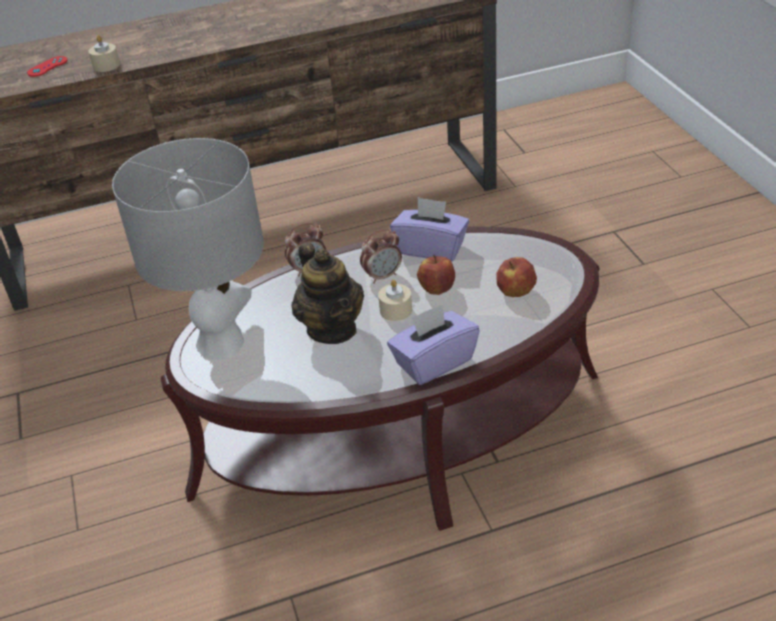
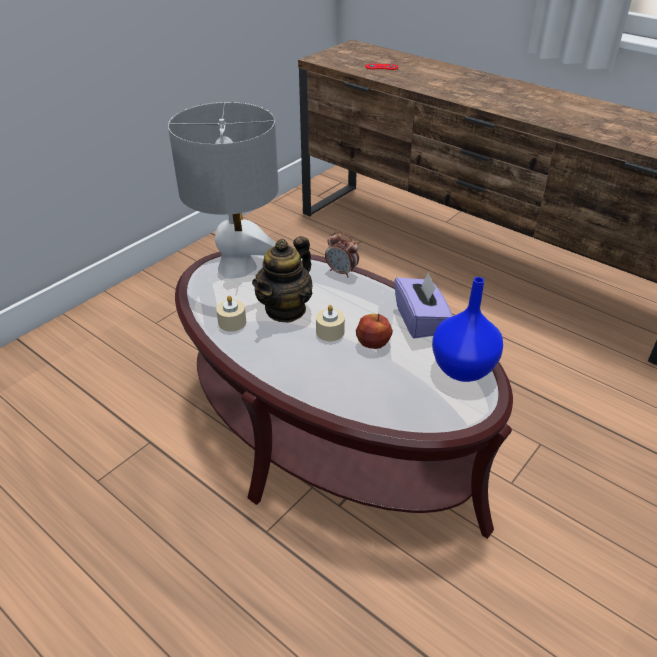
camera: 55 degrees right, 0 degrees up
beige candle [88,35,120,72] -> beige candle moved to [216,295,246,332]
alarm clock [360,229,402,284] -> none
purple tissue box [387,304,480,385] -> none
apple [496,257,537,297] -> none
none -> blue vase [432,277,503,382]

